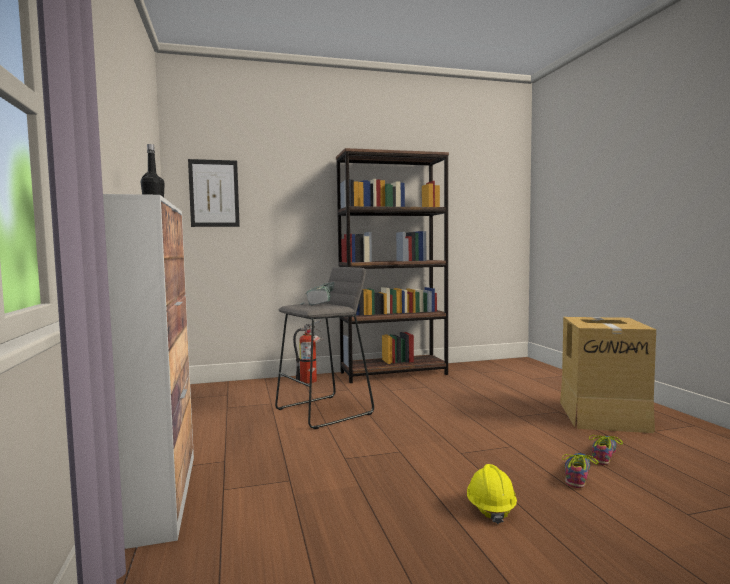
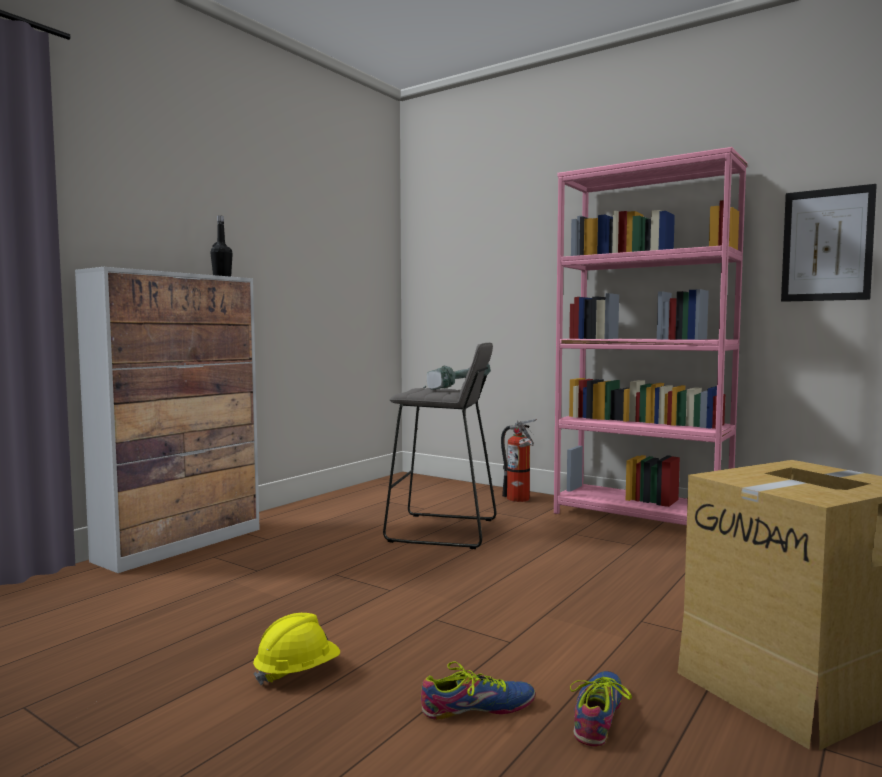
camera: 50 degrees right, 0 degrees up
picture [188,159,240,227] -> picture moved to [781,184,877,302]
brown bookcase [336,148,449,383] -> pink bookcase [554,147,747,525]
shoe [589,435,623,465] -> shoe turned 60 degrees counterclockwise [570,671,632,747]

